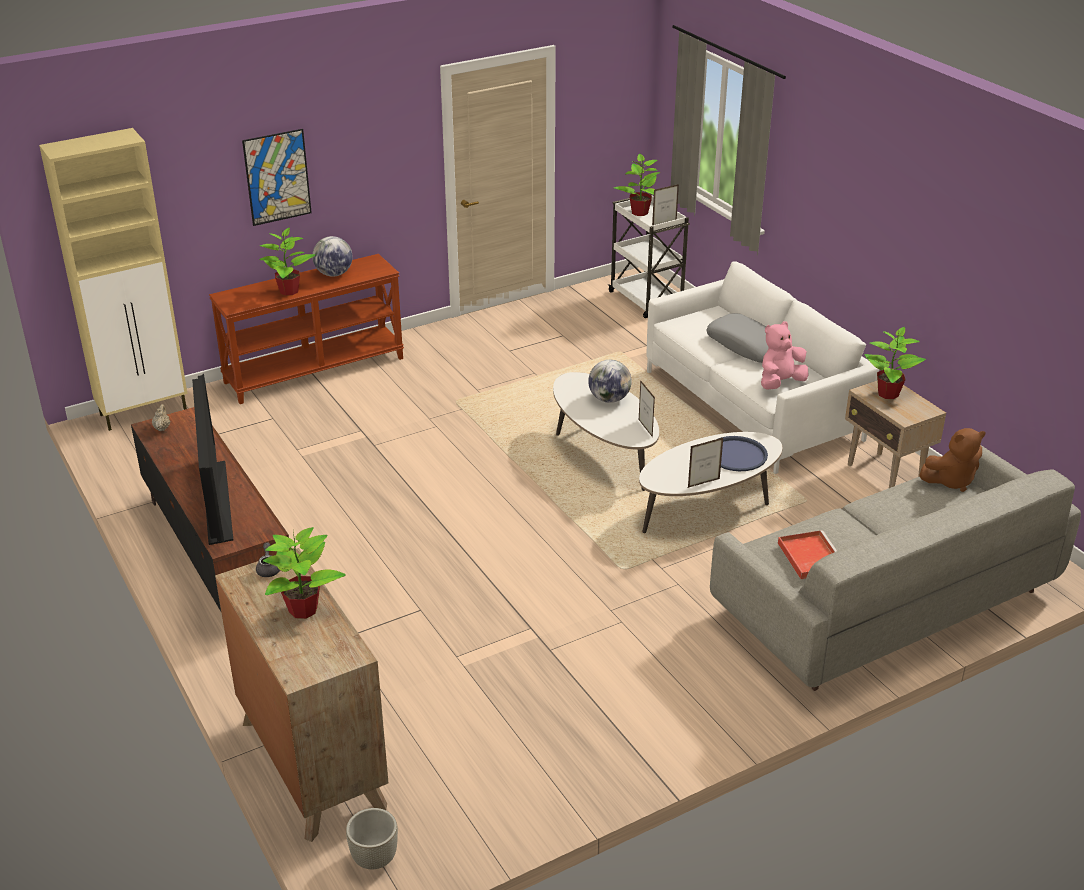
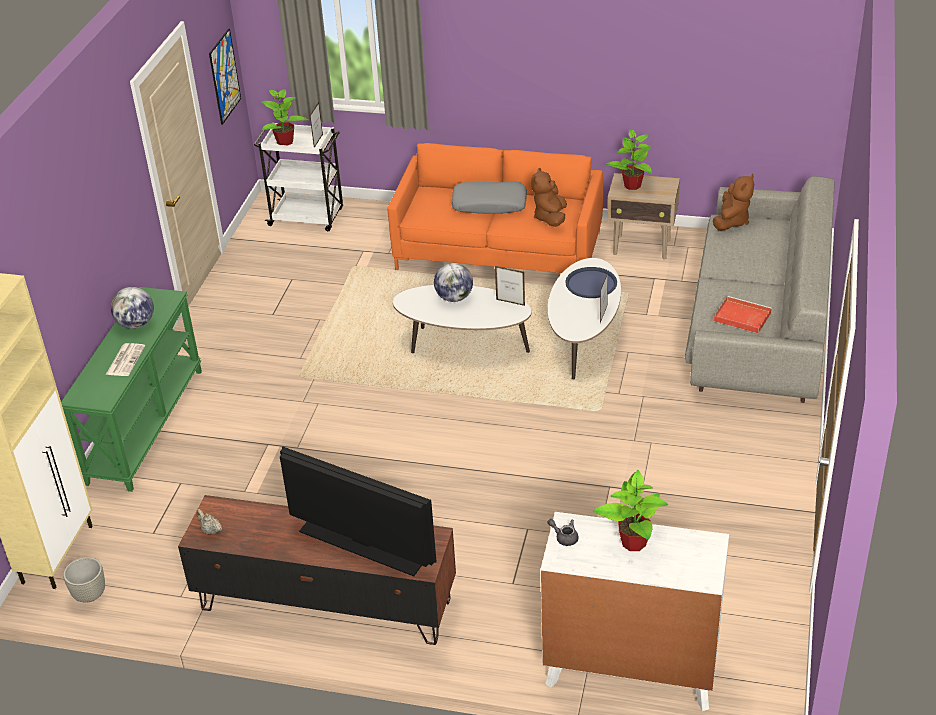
camera: 45 degrees left, 5 degrees up
brown console table [209,254,404,404] -> green console table [61,287,202,492]
brown dresser [215,548,388,842] -> white dresser [541,512,729,711]
picture [242,129,312,226] -> picture moved to [209,28,241,125]
potted plant [259,227,315,296] -> newspaper [106,343,145,376]
grey planter [346,808,398,869] -> grey planter moved to [63,557,105,602]
white sofa [646,261,879,474] -> orange sofa [387,143,604,273]
pink plush toy [761,321,809,390] -> brown plush toy [531,168,567,227]

